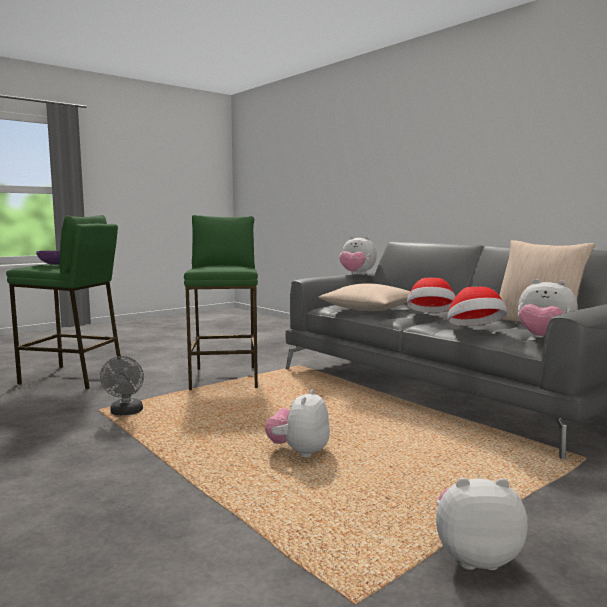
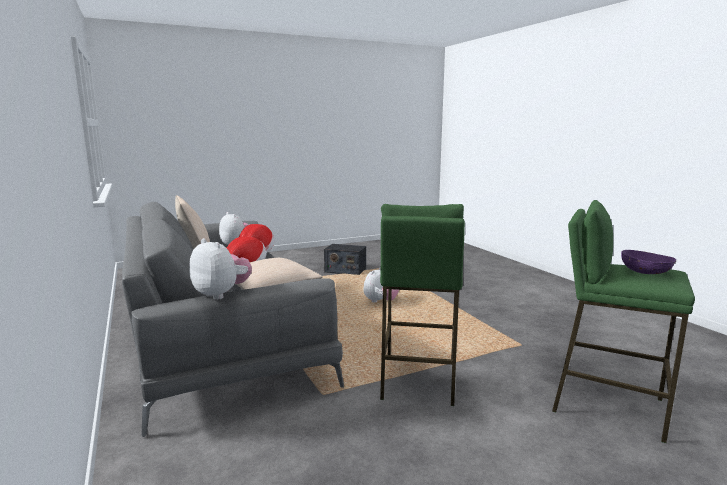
camera: 165 degrees left, 5 degrees up
grey fan [100,356,144,415] -> none
plush toy [436,478,528,570] -> radio [324,244,366,275]

